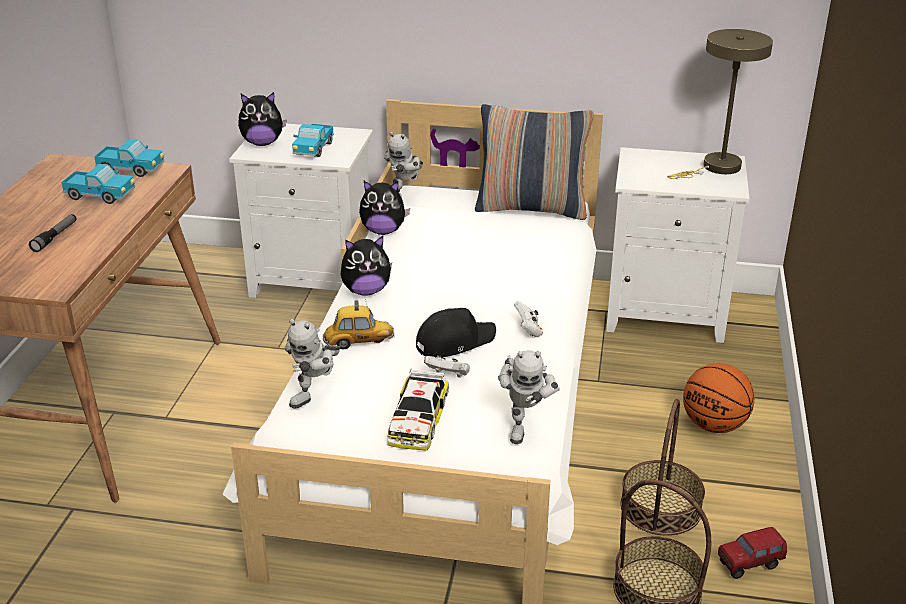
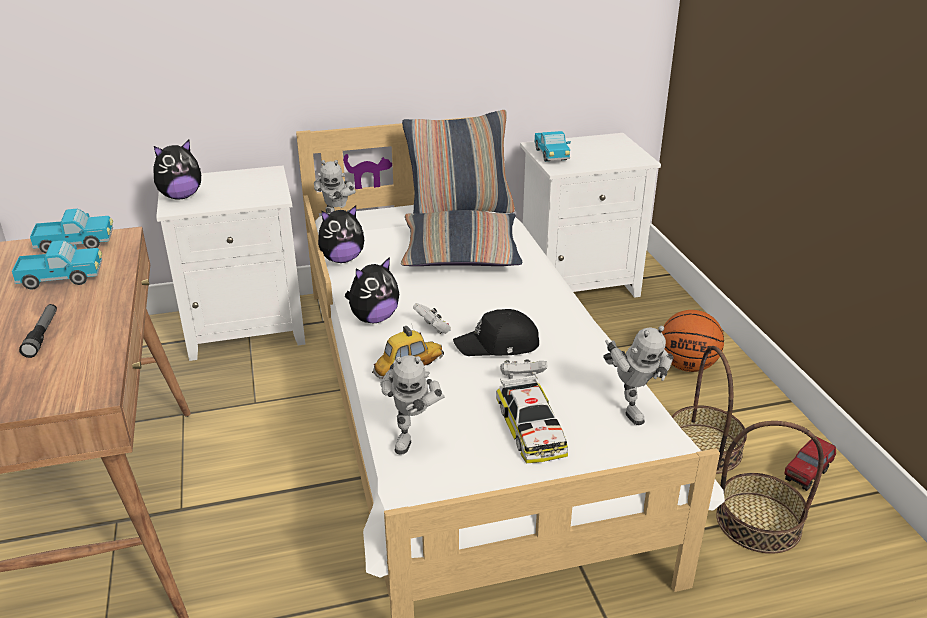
camera: 25 degrees left, 0 degrees up
toy truck [292,124,334,157] -> toy truck moved to [534,131,571,162]
black cap [416,308,496,358] -> black cap turned 135 degrees counterclockwise [453,309,539,356]
white game controller [514,301,543,337] -> white game controller moved to [413,303,451,334]
beige table lamp [667,29,773,179] -> none
none -> pillow [401,210,522,266]

